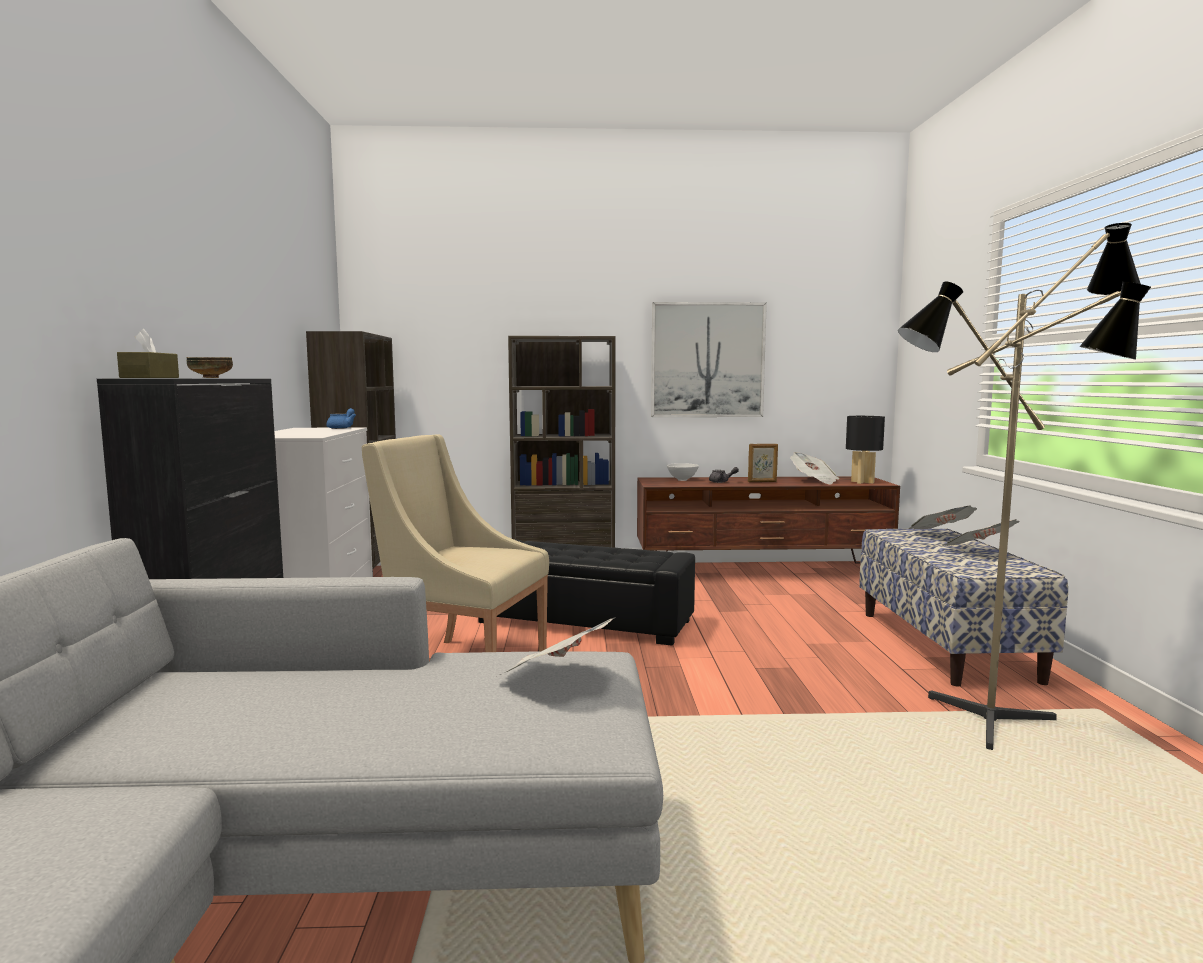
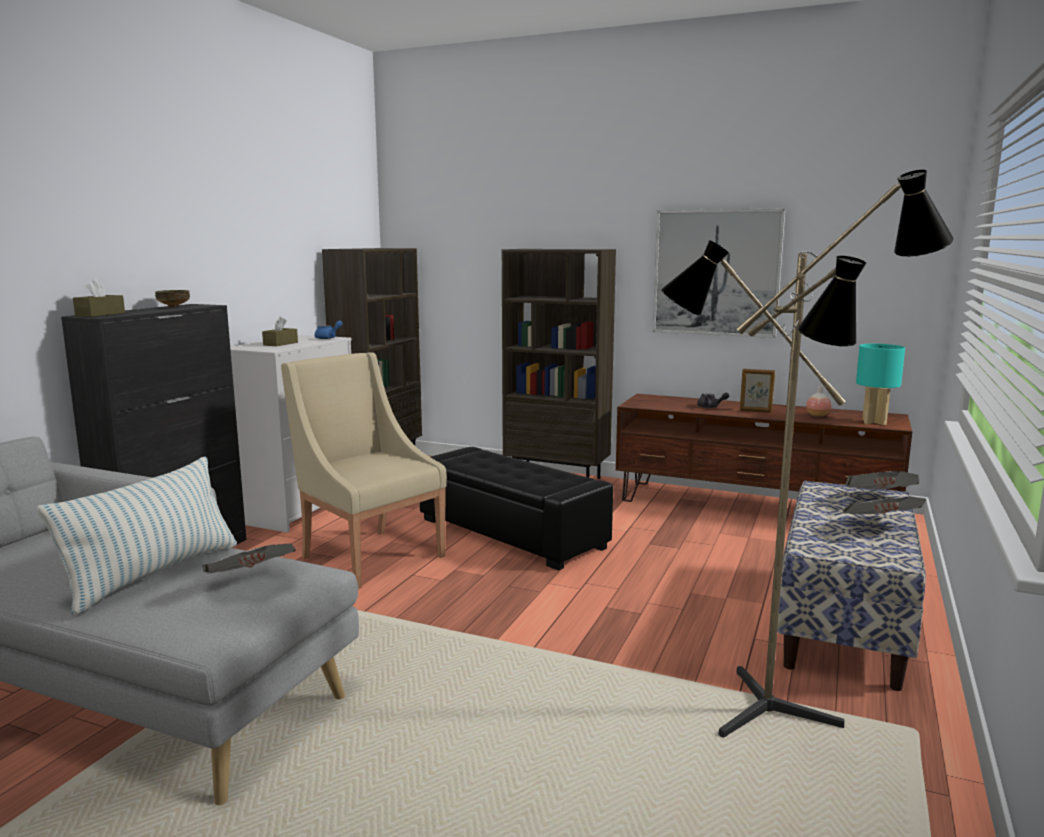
camera: 25 degrees right, 5 degrees up
white bowl [667,463,699,481] -> none
newspaper [790,452,839,485] -> vase [806,385,831,417]
black table lamp [846,416,885,484] -> turquoise table lamp [856,344,905,425]
none -> pillow [37,456,237,615]
none -> brown tissue box [262,317,298,346]

